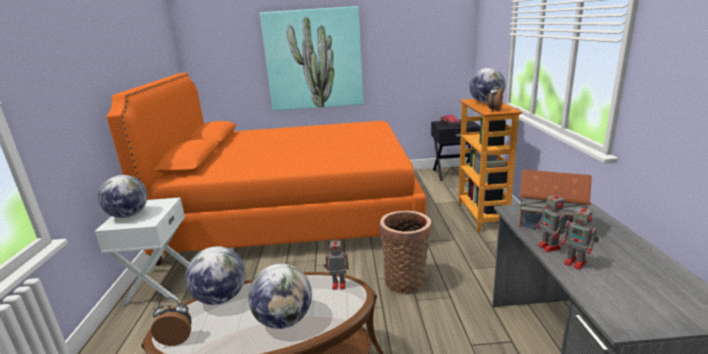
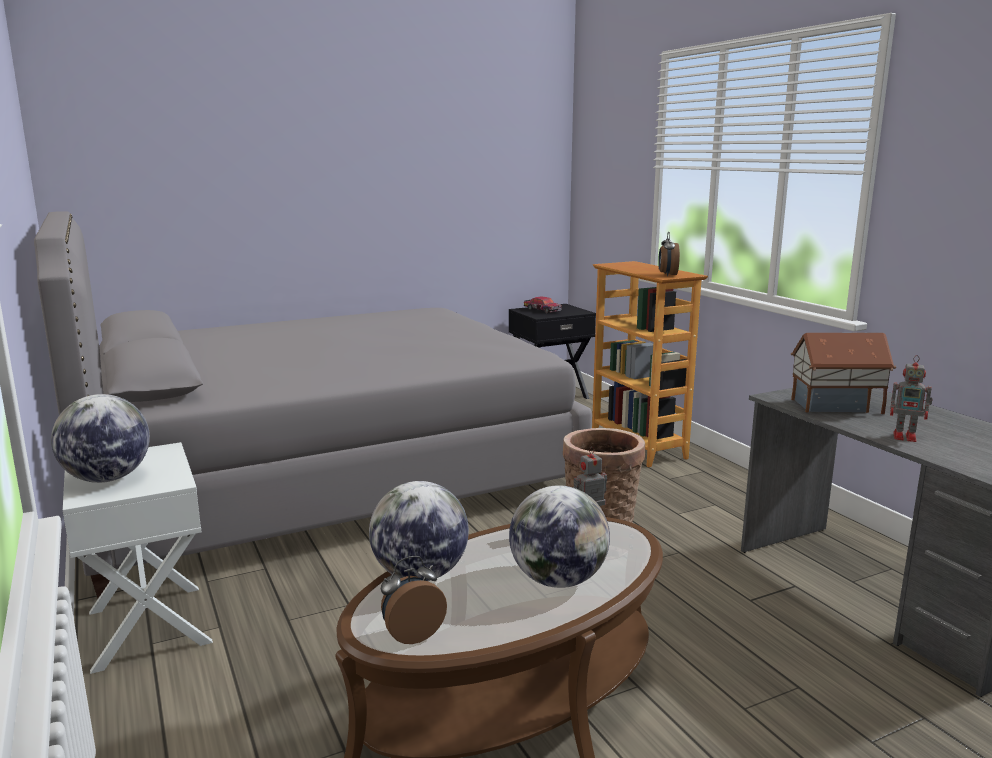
camera: 25 degrees left, 5 degrees down
orange bed [106,73,426,266] -> grey bed [34,211,592,598]
picture [260,6,364,111] -> none
globe [469,68,505,103] -> none
toy robot [537,190,566,252] -> none

